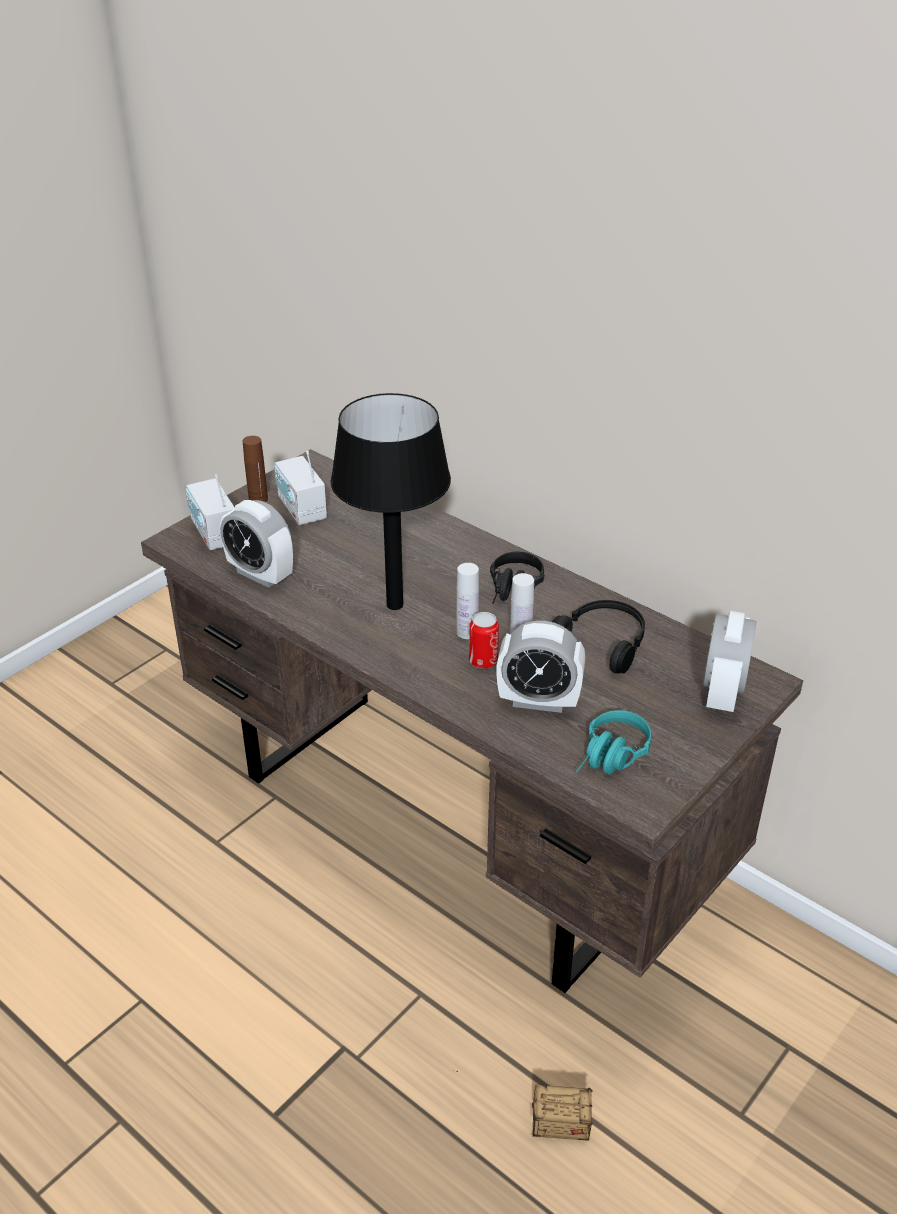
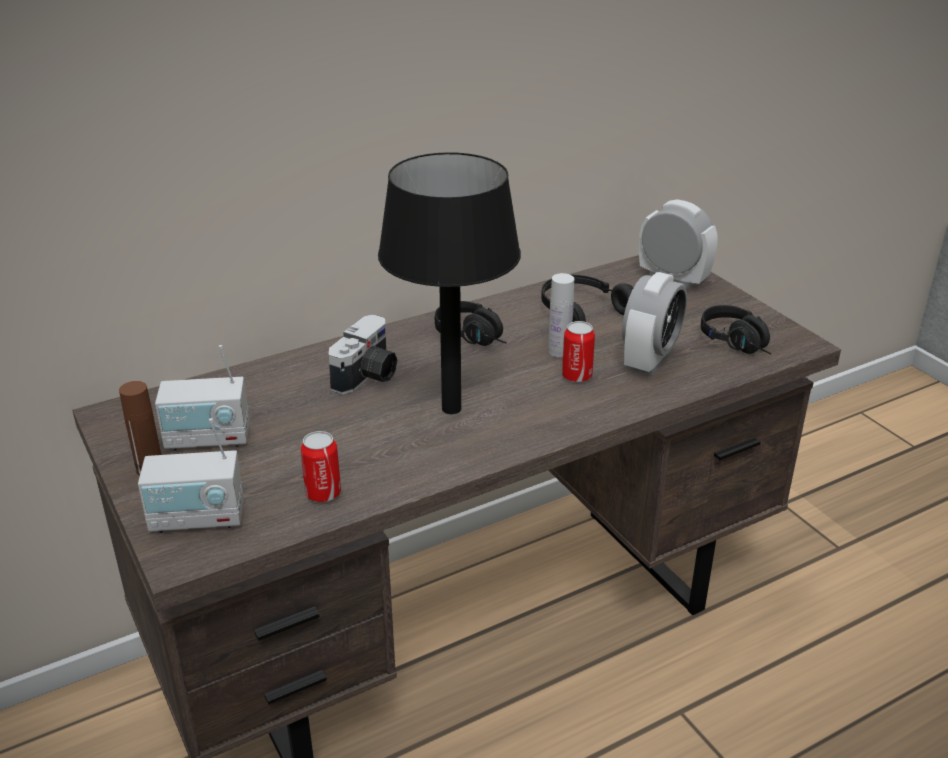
camera: 70 degrees left, 5 degrees down
alarm clock [220,500,293,588] -> can [301,431,341,503]
storage box [453,1070,593,1141] -> none
white bottle [456,563,479,639] -> none
turquoise headphones [576,710,651,775] -> black headphones [701,305,771,354]
none -> camera [329,314,397,395]

